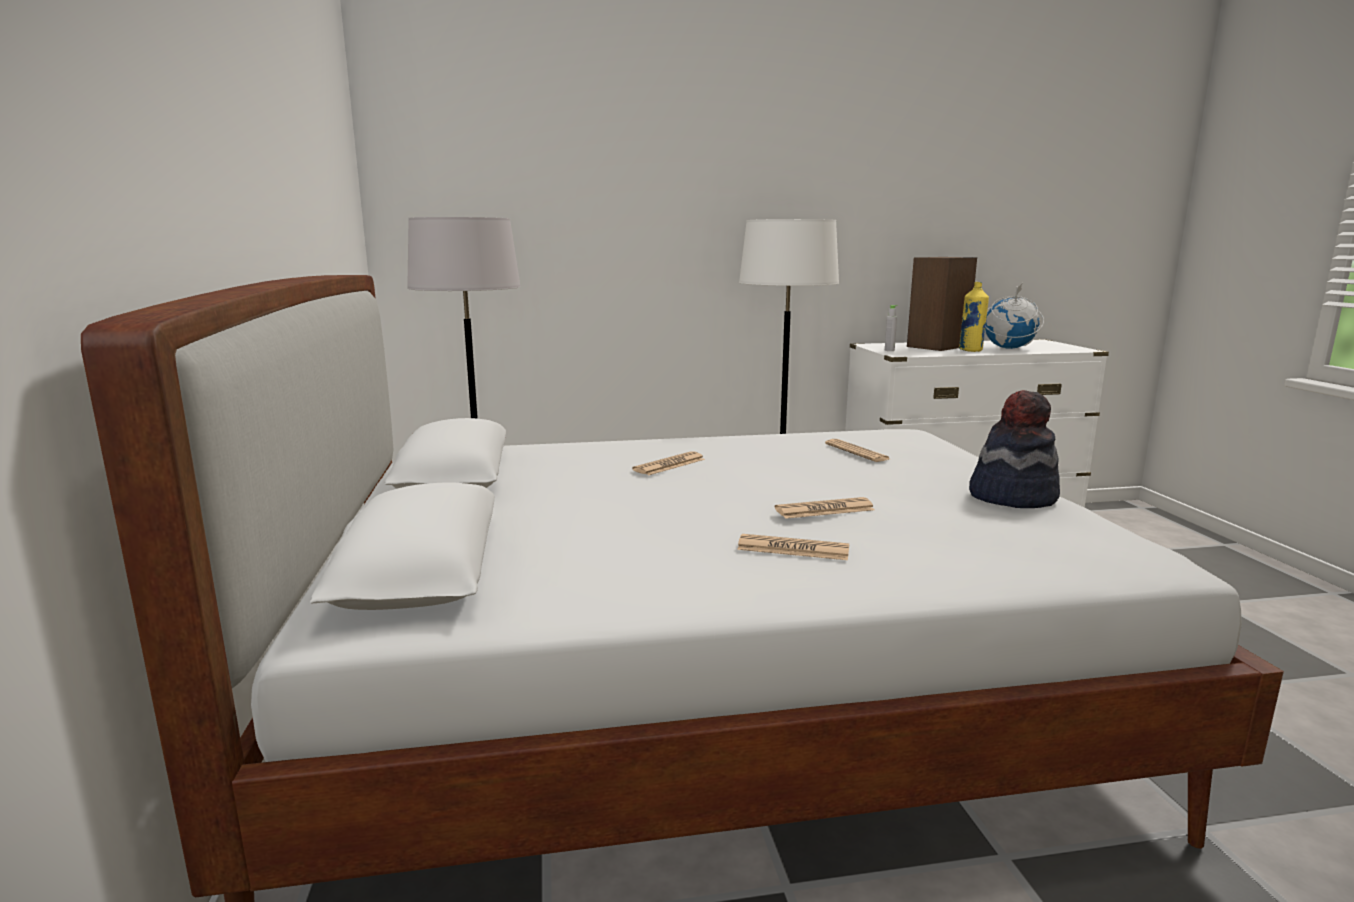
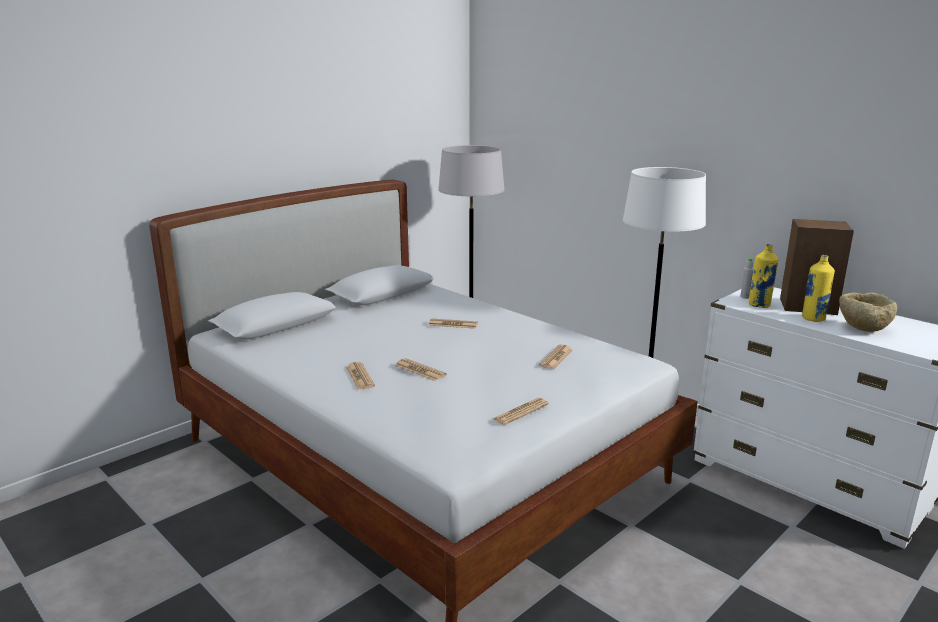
camera: 55 degrees right, 5 degrees up
hat [969,390,1060,508] -> newspaper [493,398,549,425]
globe [985,282,1044,349] -> beige bowl [839,292,897,332]
none -> yellow bottle [749,244,779,308]

